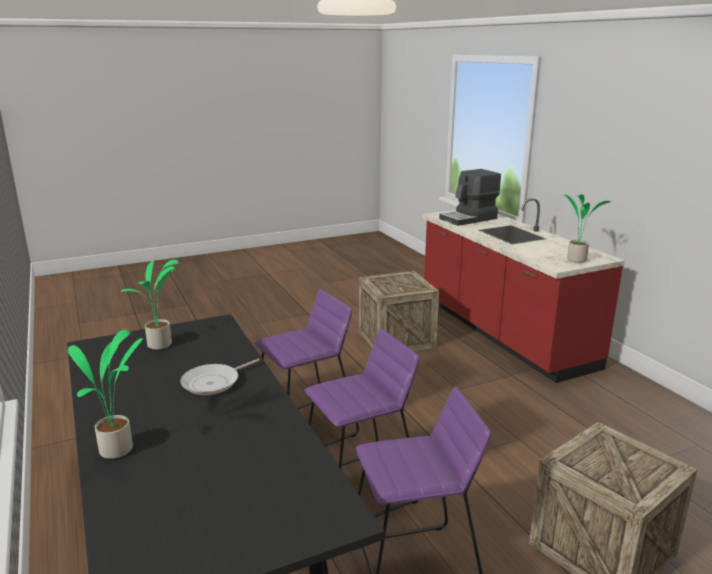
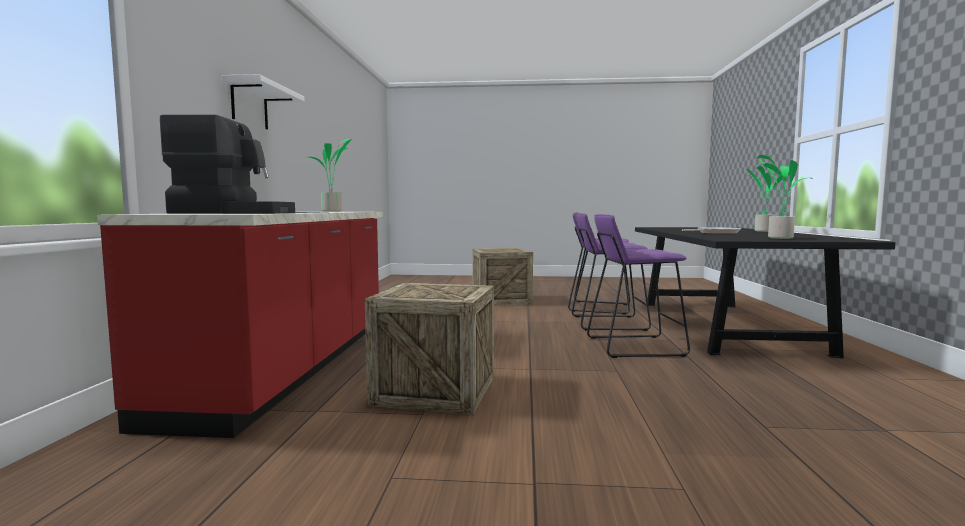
camera: 150 degrees left, 15 degrees down
none -> white shelf [222,74,304,129]

